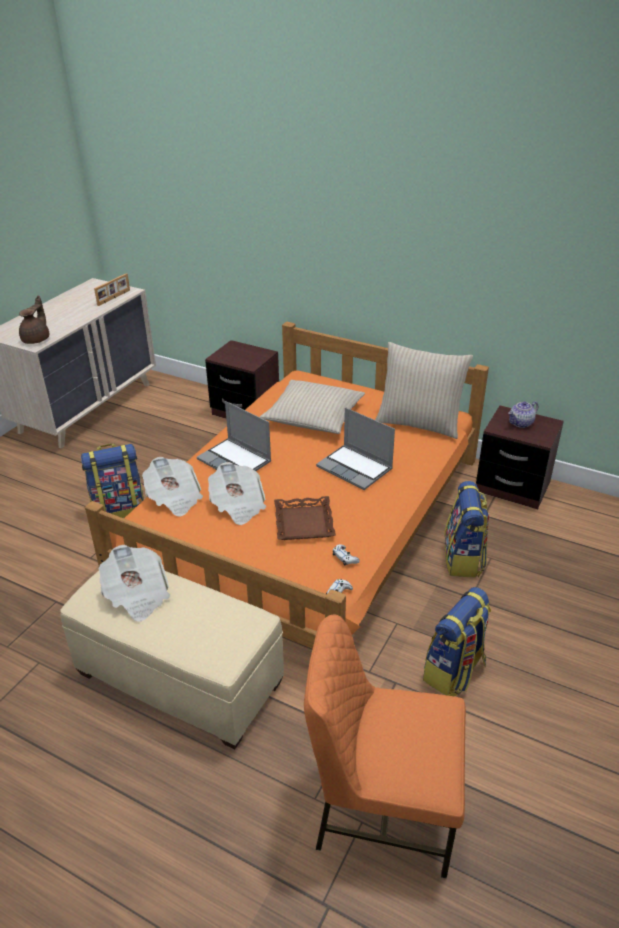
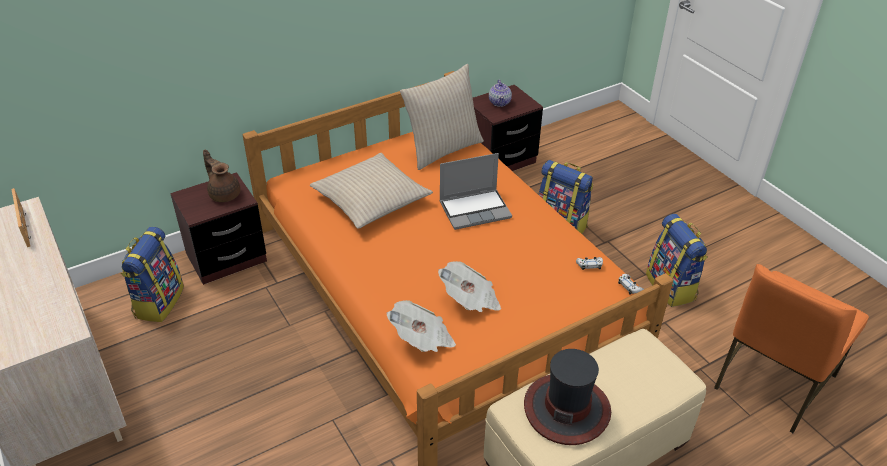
camera: 60 degrees left, 5 degrees up
brown teapot [19,296,49,344] -> brown teapot moved to [203,149,241,202]
backpack [81,444,144,518] -> backpack moved to [121,227,184,322]
newspaper [99,545,170,622] -> hat [524,349,611,445]
laptop [197,401,271,471] -> none
brown tray [274,496,336,540] -> none

